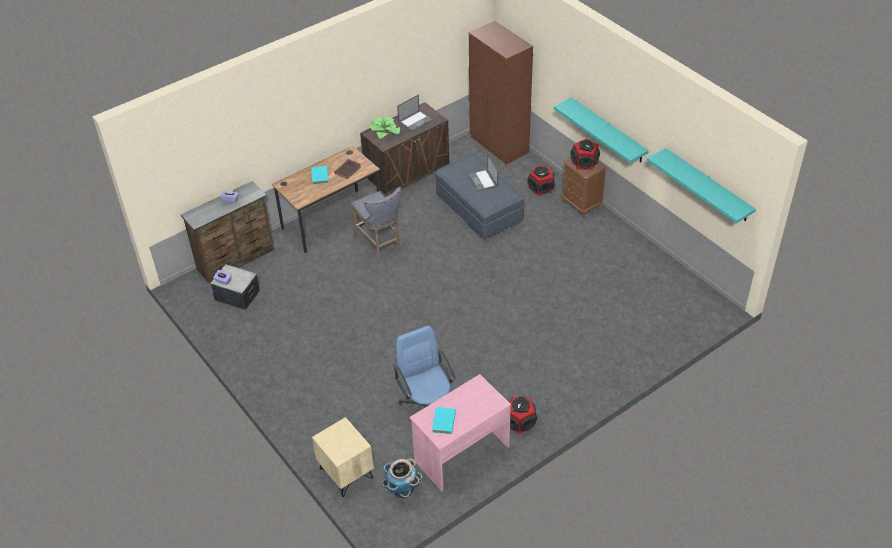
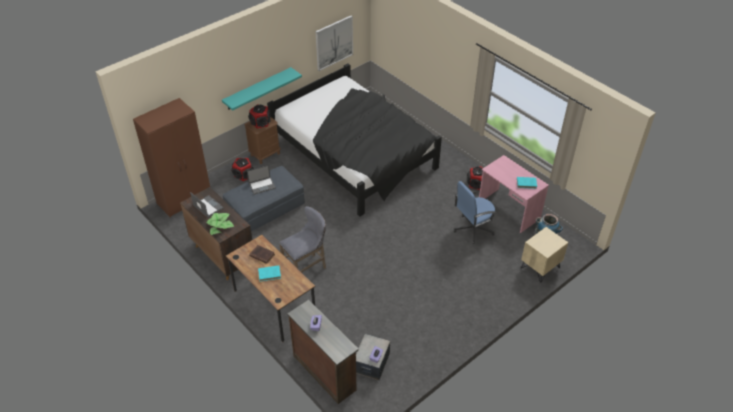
camera: 95 degrees left, 0 degrees up
turquoise shelf [647,148,756,223] -> picture [315,15,353,71]
none -> black bed [267,63,442,217]

